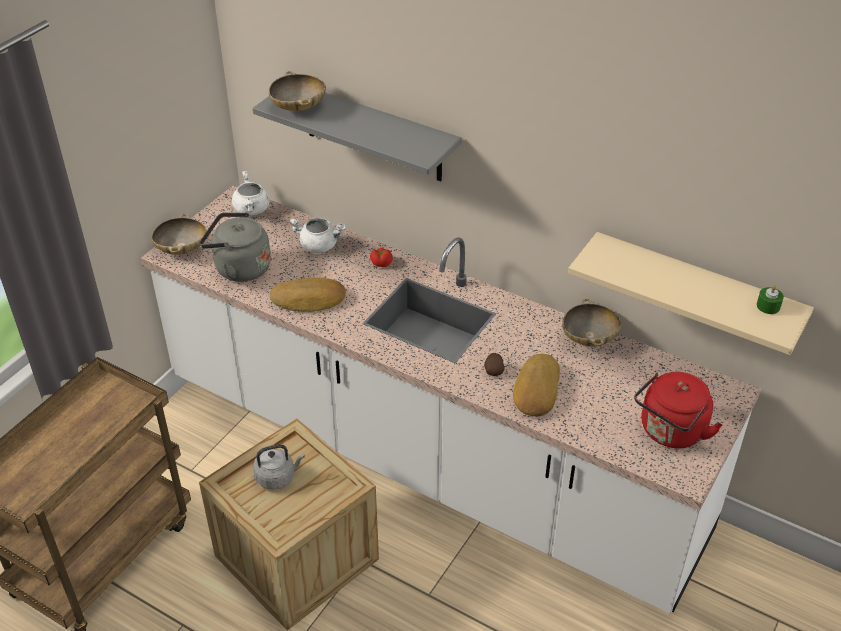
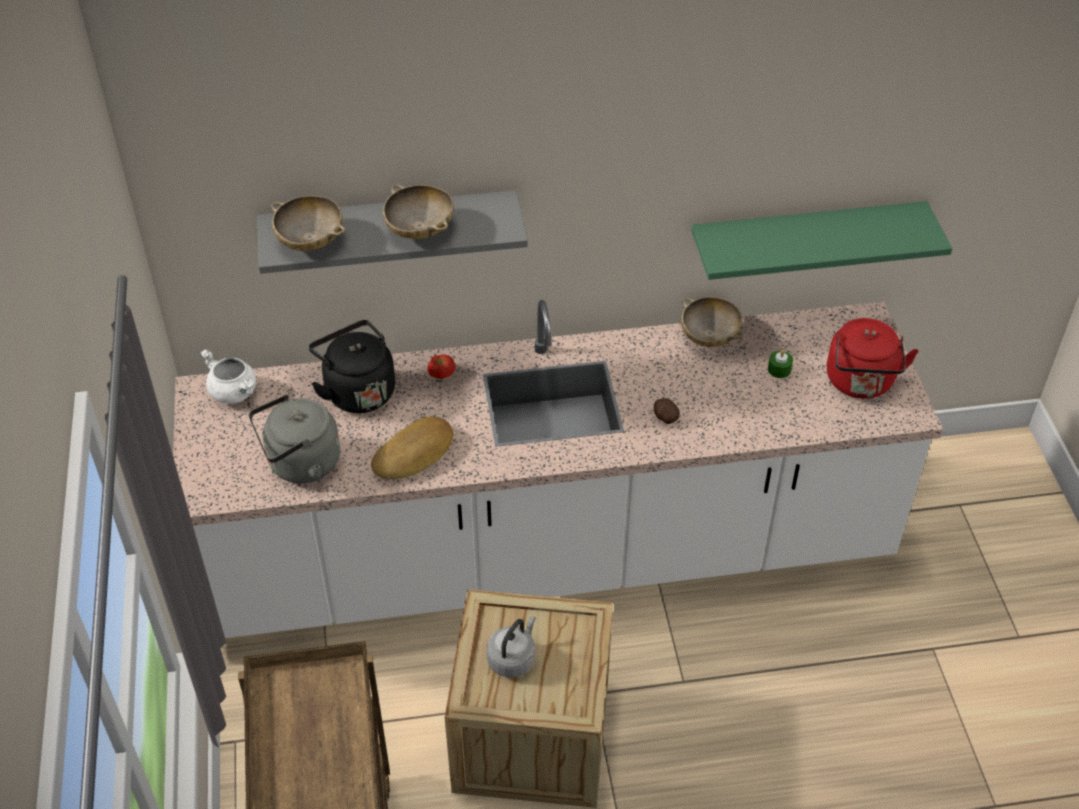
camera: 40 degrees left, 5 degrees up
beige bowl [151,214,207,255] -> beige bowl moved to [383,184,454,239]
white cooking pot [290,218,347,253] -> black kettle [309,320,395,413]
bread [513,354,560,417] -> none
beige shelf [568,232,814,355] -> green shelf [692,201,952,280]
green candle [756,285,784,314] -> green candle moved to [768,350,793,378]

